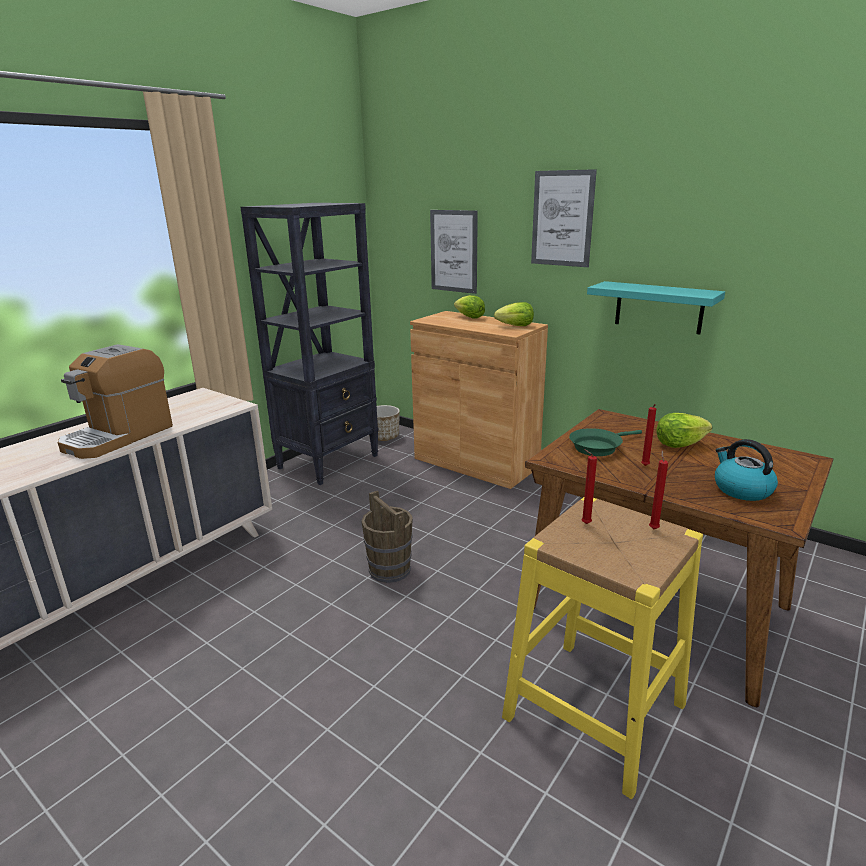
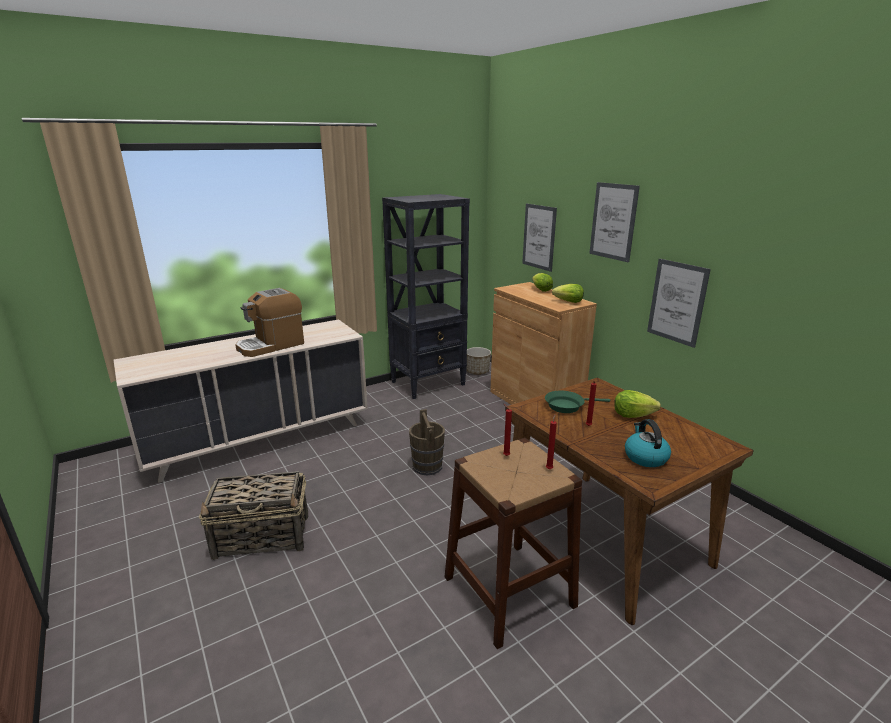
camera: 20 degrees right, 0 degrees up
yellow stool [502,497,703,799] -> brown stool [444,438,582,649]
turquoise shelf [587,281,725,335] -> picture [647,259,711,348]
none -> basket [199,471,308,560]

